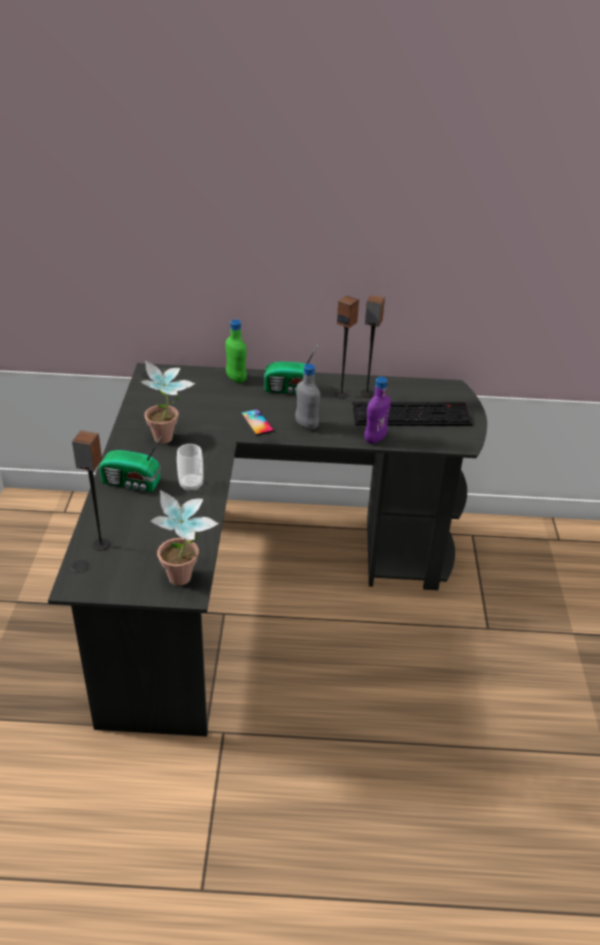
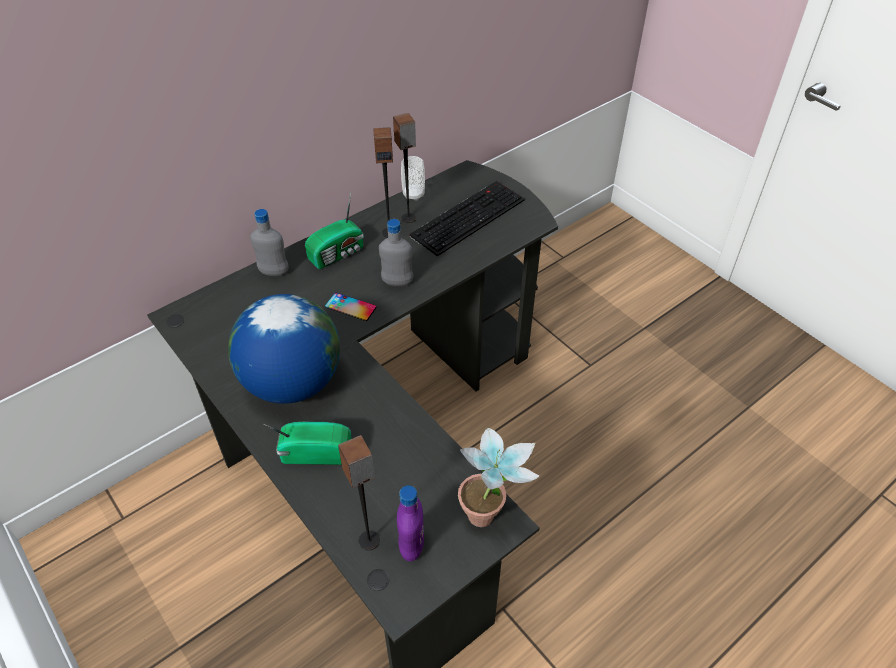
camera: 40 degrees left, 10 degrees up
radio [99,435,162,492] -> radio turned 150 degrees counterclockwise [264,422,352,465]
potted plant [141,360,195,444] -> globe [228,294,340,404]
cup [177,444,203,491] -> cup moved to [401,156,425,201]
green bottle [225,320,247,383] -> grey bottle [250,209,289,276]
purple bottle [364,377,391,443] -> purple bottle moved to [397,485,424,561]

